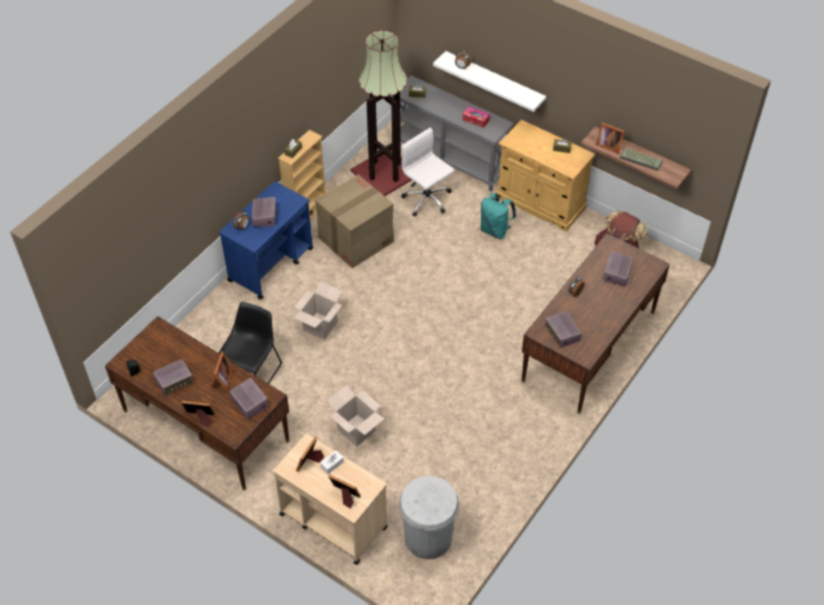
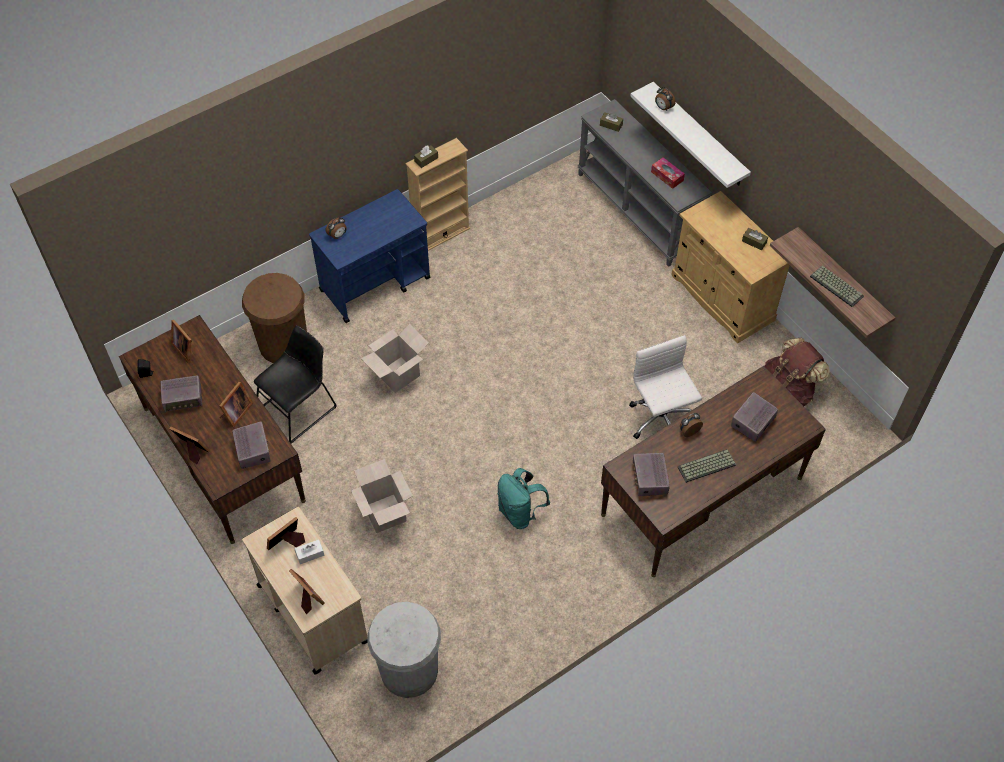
camera: 20 degrees right, 5 degrees up
radio [252,197,276,227] -> none
cardboard box [315,174,394,268] -> none
floor lamp [351,29,412,196] -> none
white office chair [401,127,455,217] -> white office chair moved to [629,335,702,439]
turquoise backpack [480,193,516,239] -> turquoise backpack moved to [498,468,550,529]
picture frame [596,123,625,153] -> picture frame moved to [171,320,192,363]
none -> brown trash can [242,273,307,363]
none -> keyboard [678,449,736,483]

